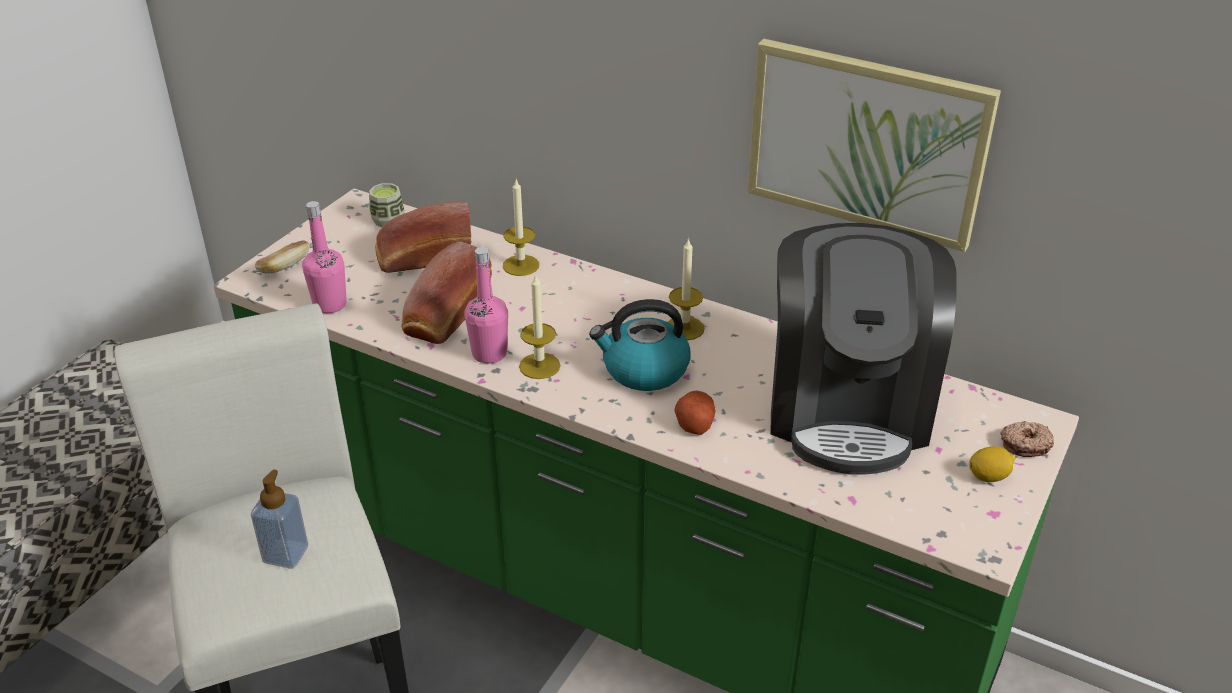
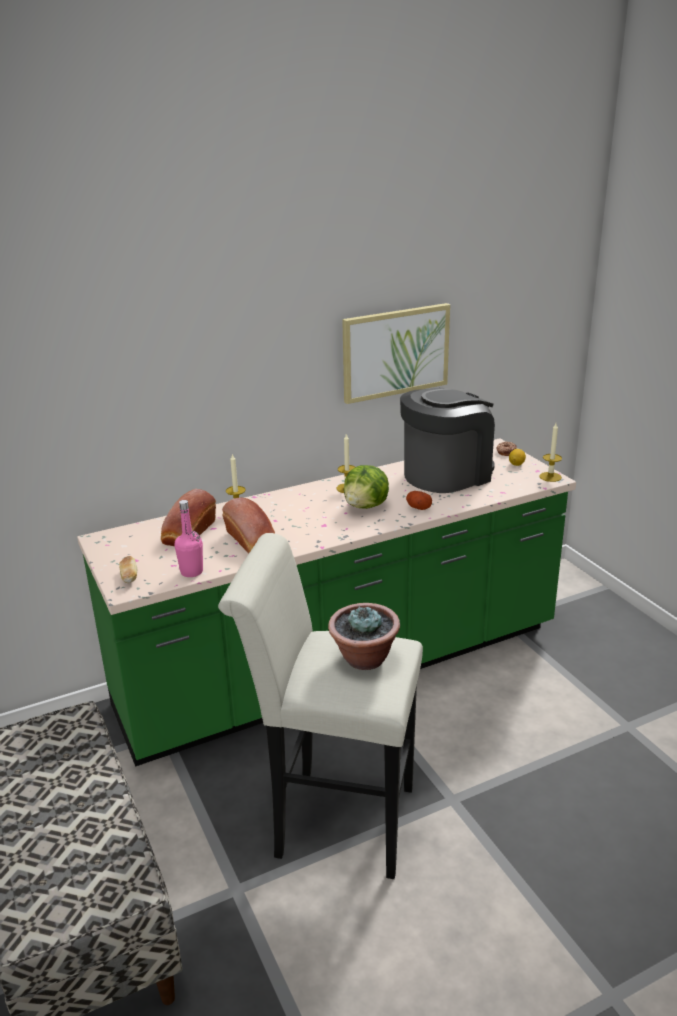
camera: 55 degrees left, 10 degrees down
soap dispenser [251,469,308,569] -> potted plant [328,603,400,670]
cup [369,183,405,228] -> none
pink bottle [465,247,508,364] -> none
candle [519,273,561,379] -> candle moved to [539,423,562,482]
kettle [589,299,691,391] -> lettuce [344,465,389,509]
coffee machine [770,223,957,475] -> coffee machine turned 75 degrees counterclockwise [400,388,495,493]

